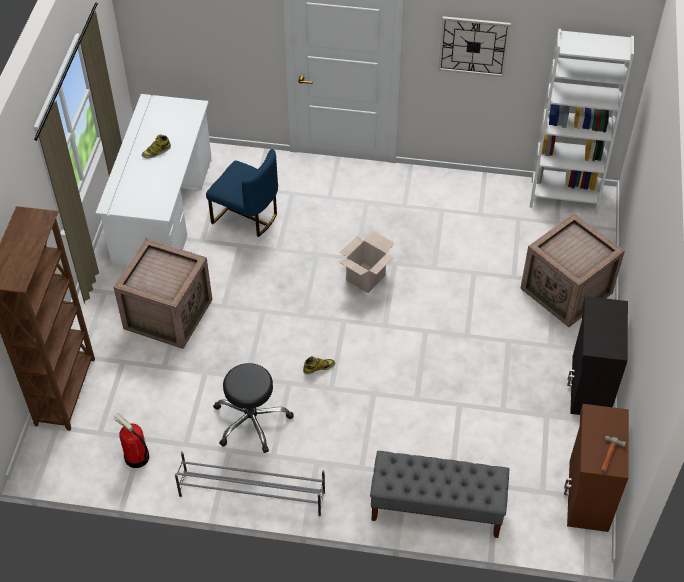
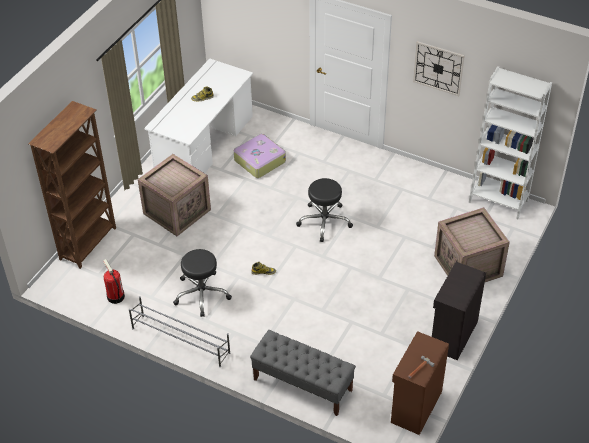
camera: 20 degrees right, 5 degrees down
blue chair [206,149,278,237] -> suitcase [234,134,286,178]
cardboard box [339,230,395,293] -> black stool [296,178,353,242]

